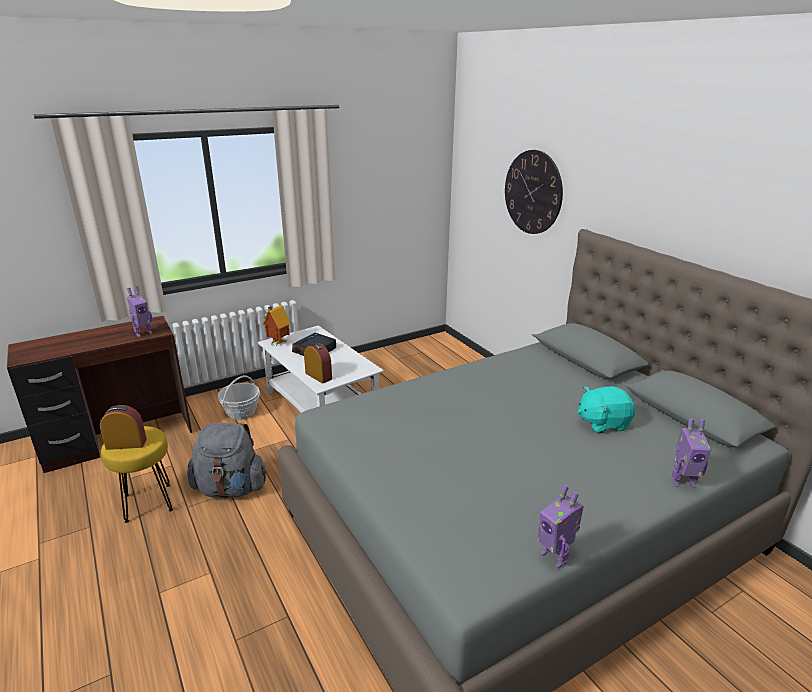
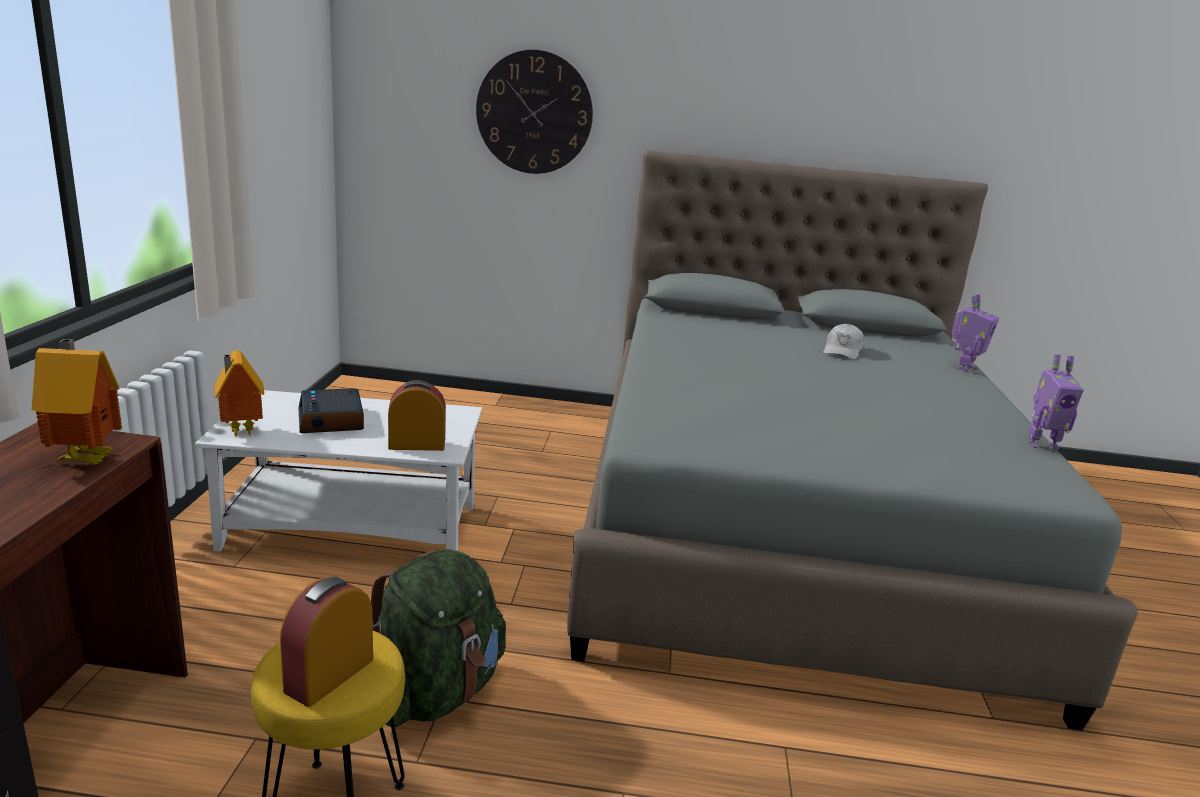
camera: 55 degrees left, 5 degrees down
toy robot [127,286,153,337] -> toy house [32,339,122,465]
grey backpack [187,423,267,499] -> green backpack [371,549,506,727]
basket [218,375,260,420] -> none
turquoise plush toy [577,386,635,434] -> white cap [823,324,864,359]

